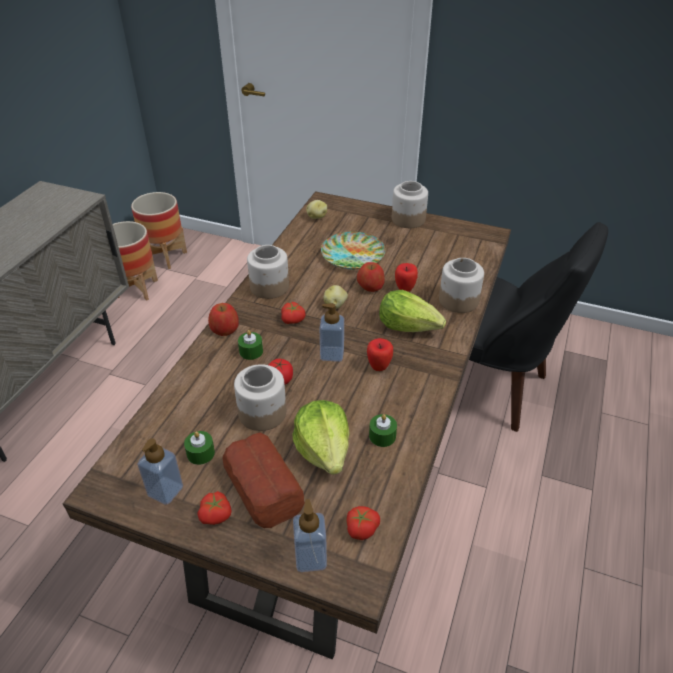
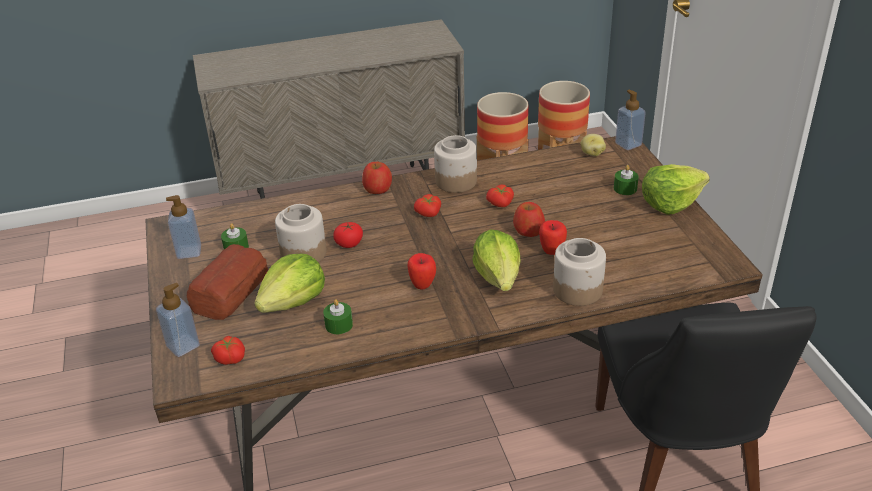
camera: 55 degrees right, 5 degrees down
tomato [198,491,232,525] -> tomato moved to [486,184,514,207]
green candle [238,330,263,360] -> green candle moved to [614,165,639,195]
soap dispenser [320,303,344,362] -> soap dispenser moved to [615,90,646,150]
plate [321,232,385,270] -> none
potato [324,285,348,309] -> none
jar [392,181,428,228] -> lettuce [642,164,710,215]

